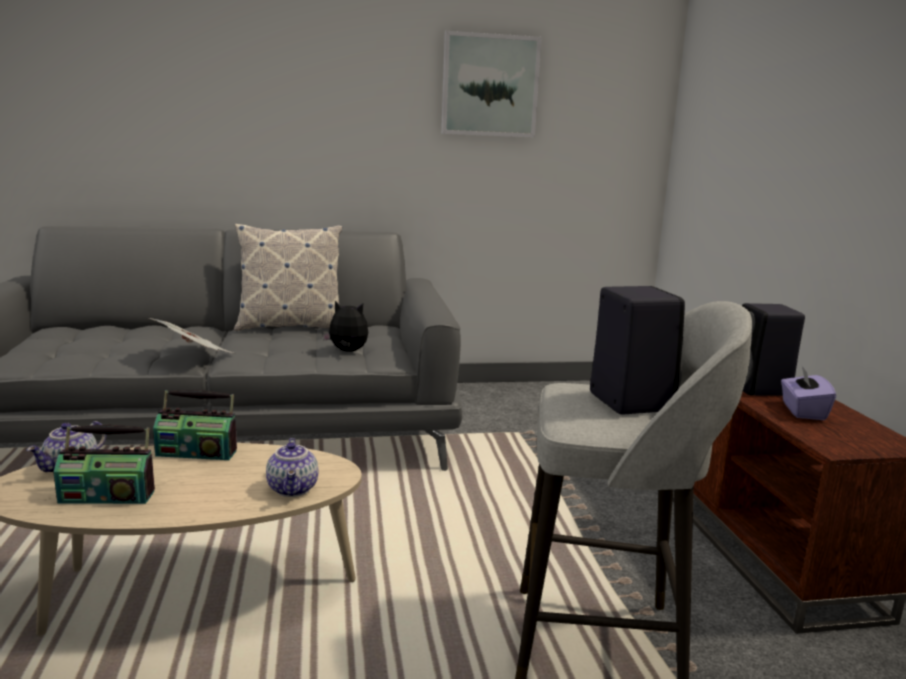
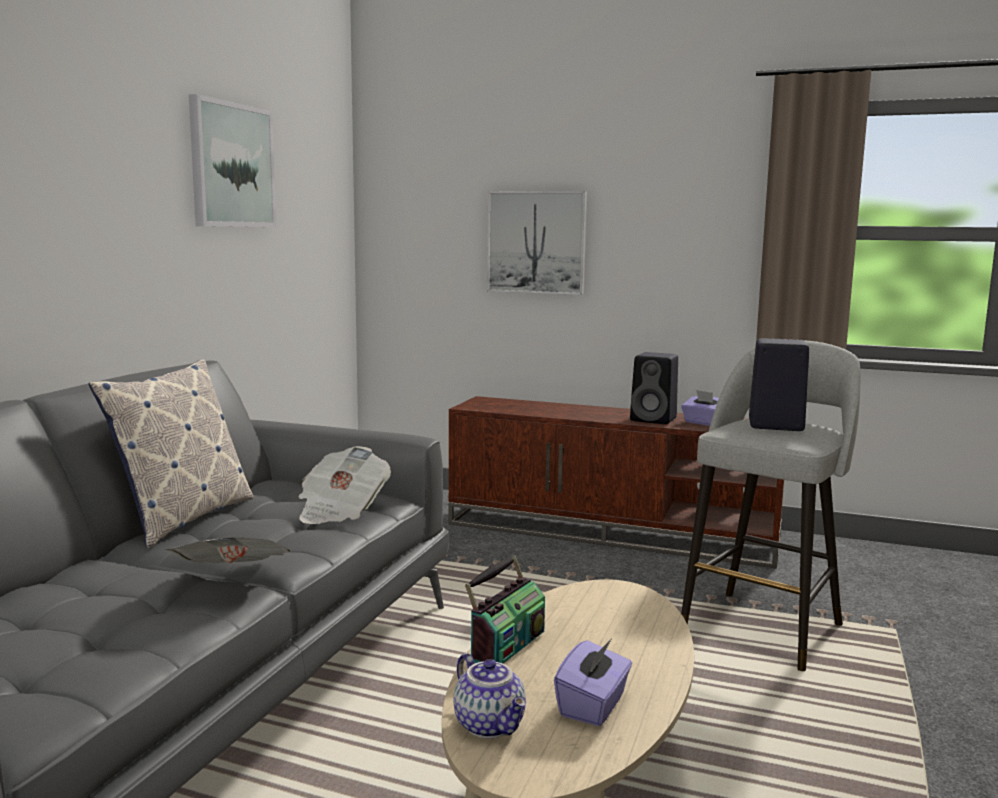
camera: 60 degrees left, 5 degrees down
radio [53,425,155,504] -> purple tissue box [554,638,632,726]
teapot [266,438,318,497] -> none
plush toy [323,301,368,352] -> newspaper [299,446,391,524]
none -> picture [487,191,587,295]

